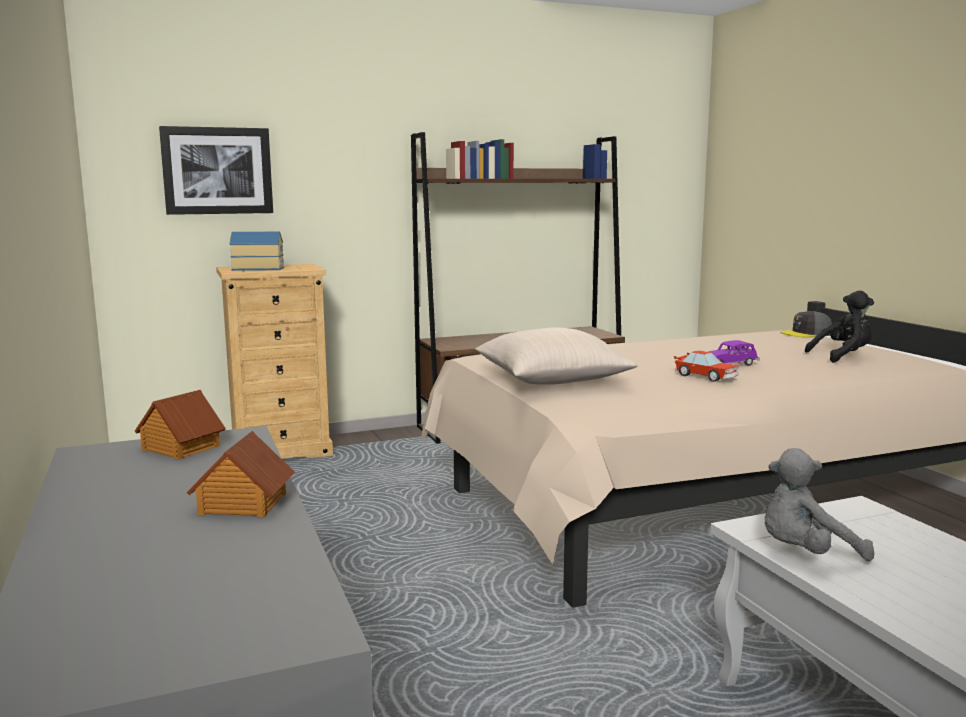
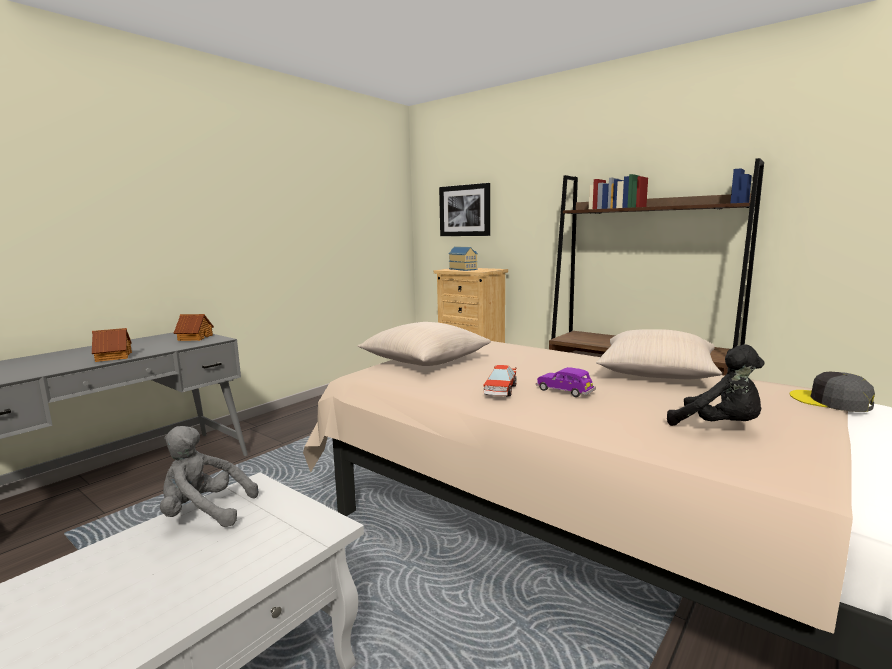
camera: 60 degrees right, 0 degrees up
grey plush toy [765,448,874,561] -> grey plush toy turned 45 degrees counterclockwise [160,426,259,527]
none -> beige pillow [596,329,722,379]

